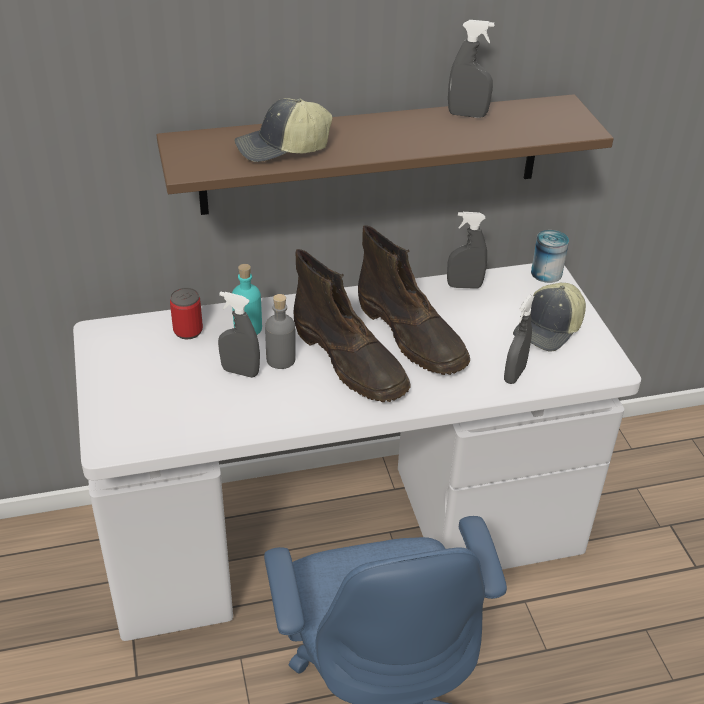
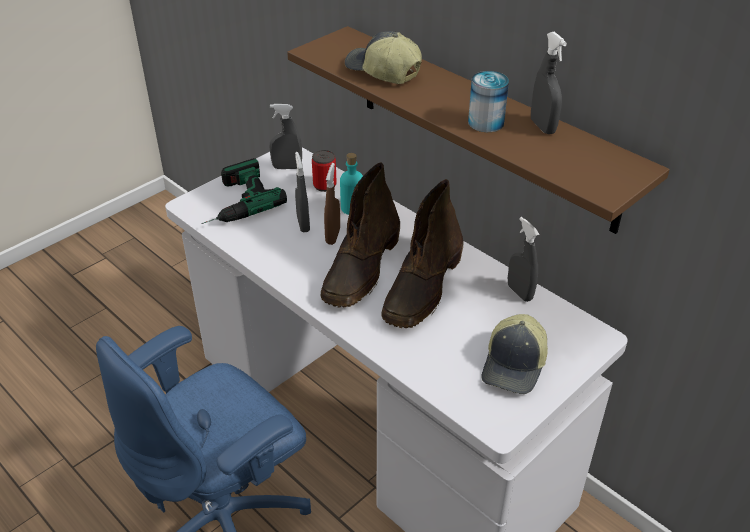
camera: 60 degrees right, 0 degrees up
grey bottle [265,294,296,369] -> brown spray bottle [324,163,340,245]
grey spray bottle [504,295,535,384] -> grey spray bottle moved to [269,104,302,169]
cap [513,283,586,352] -> cap turned 75 degrees counterclockwise [482,314,548,394]
can [531,230,569,283] -> can moved to [468,71,509,132]
none -> power drill [201,158,287,224]

